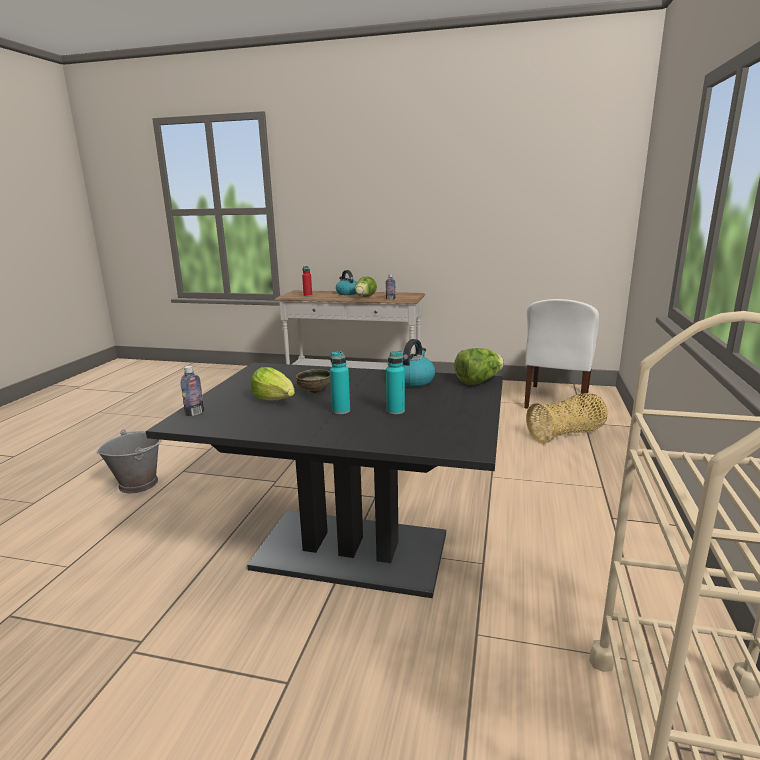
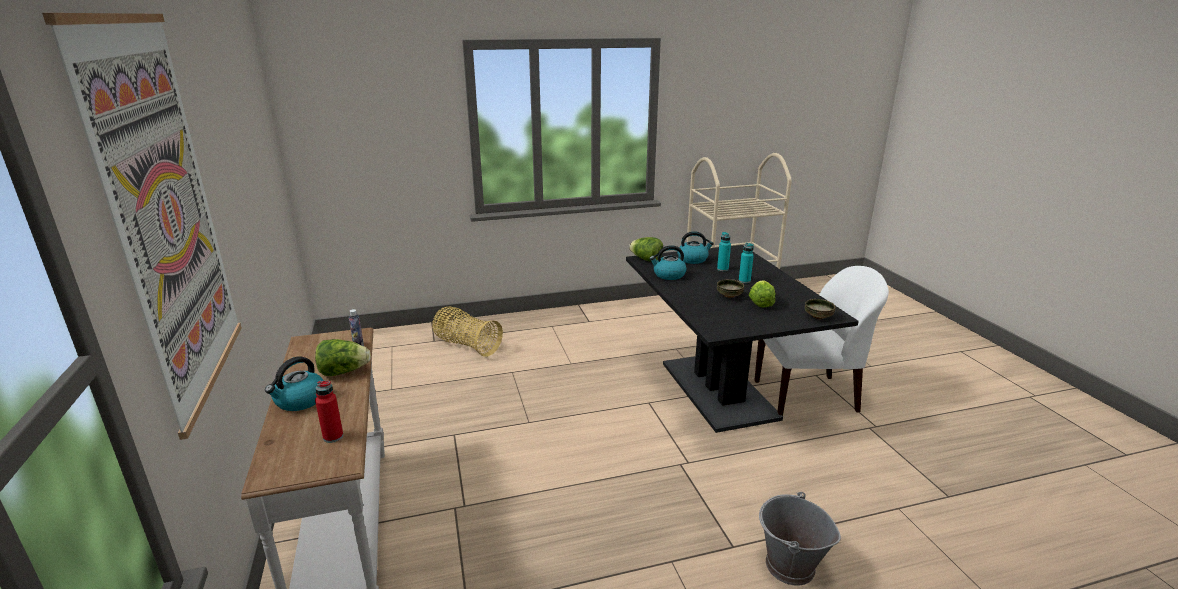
camera: 120 degrees left, 5 degrees up
bottle [181,366,204,417] -> bowl [805,299,835,319]
white chair [524,299,599,416] -> white chair moved to [754,266,889,416]
none -> picture [42,13,242,440]
none -> kettle [678,231,714,264]

